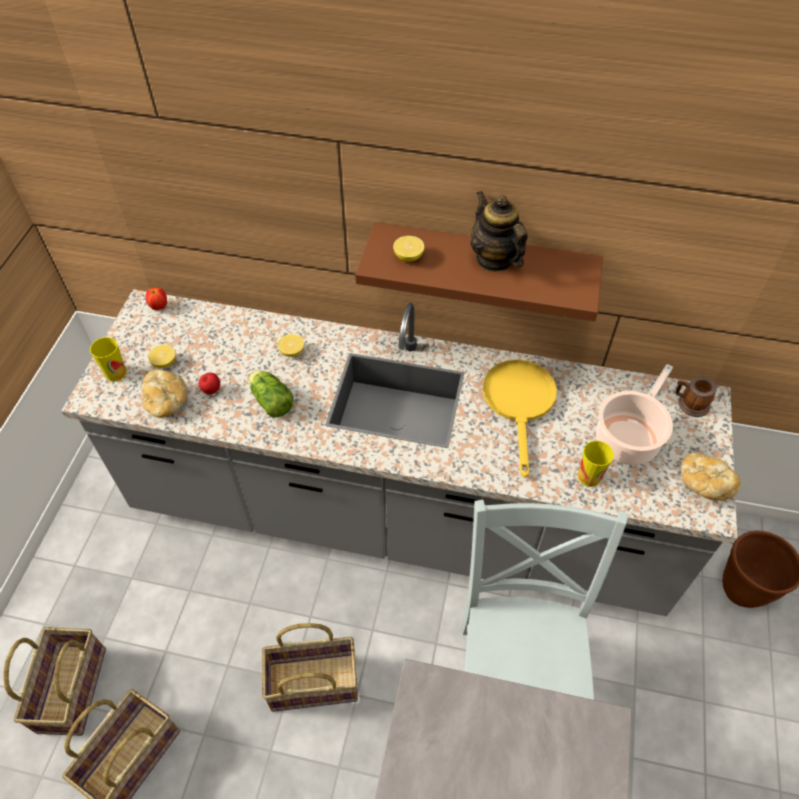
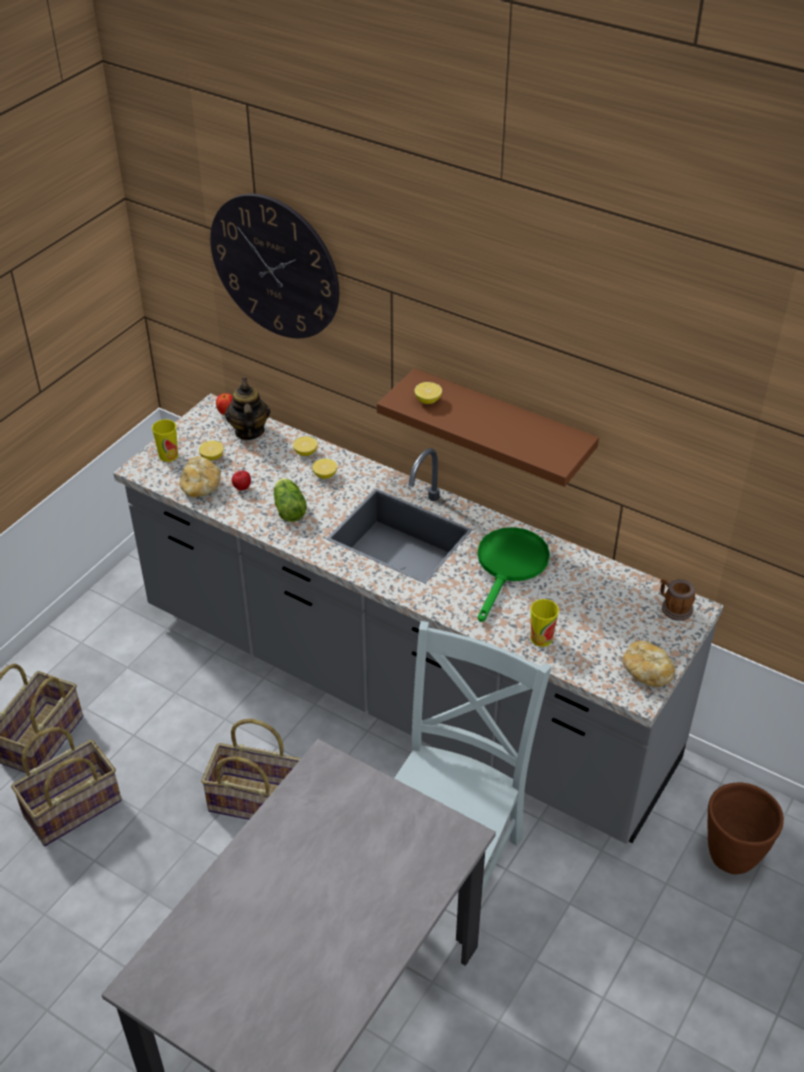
camera: 20 degrees right, 10 degrees down
teapot [471,191,528,272] -> teapot moved to [225,378,270,440]
yellow frying pan [482,359,557,478] -> green frying pan [478,527,550,622]
cooking pot [596,364,673,465] -> none
none -> wall clock [210,194,339,338]
none -> lemon [293,436,317,456]

